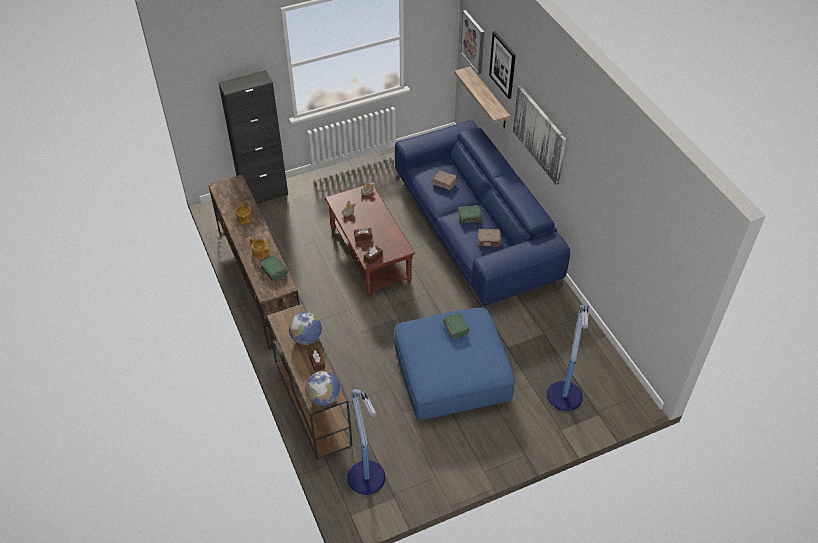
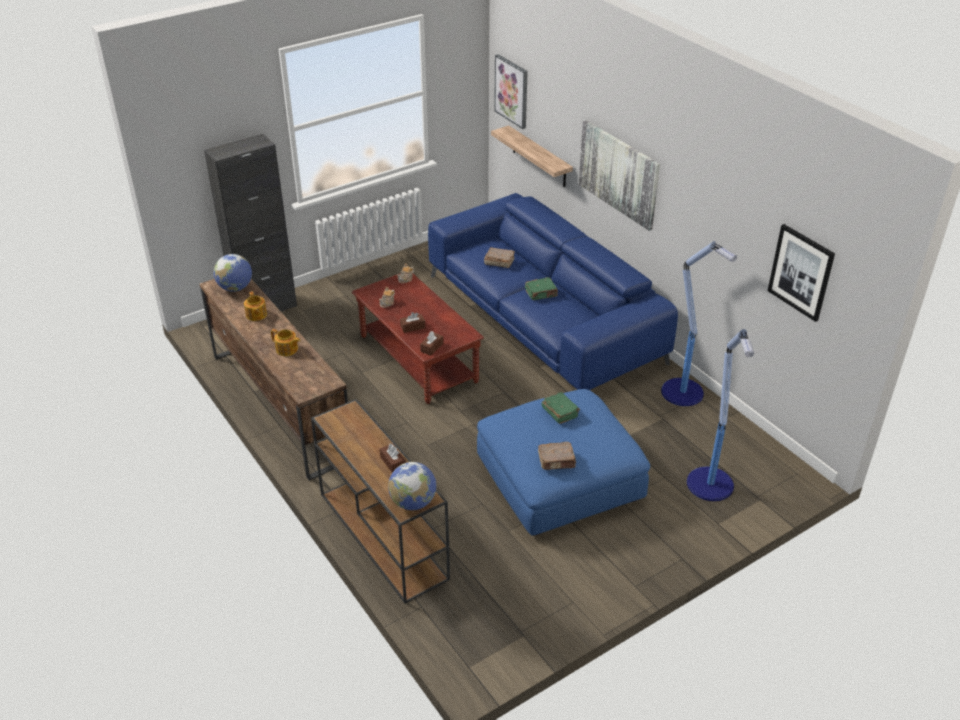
camera: 10 degrees left, 10 degrees down
green book [259,255,288,282] -> none
globe [289,312,322,345] -> globe moved to [213,254,252,292]
floor lamp [347,389,385,495] -> floor lamp moved to [661,241,737,406]
brown book [478,229,501,247] -> brown book moved to [538,442,576,470]
picture [489,31,516,99] -> picture moved to [768,224,835,322]

